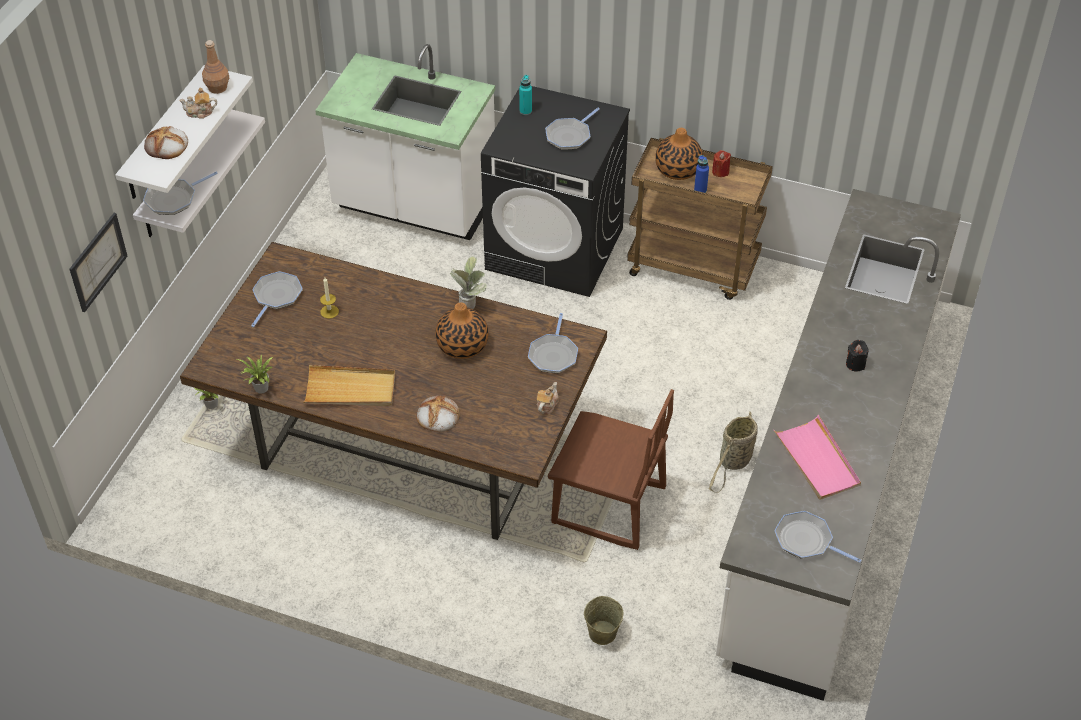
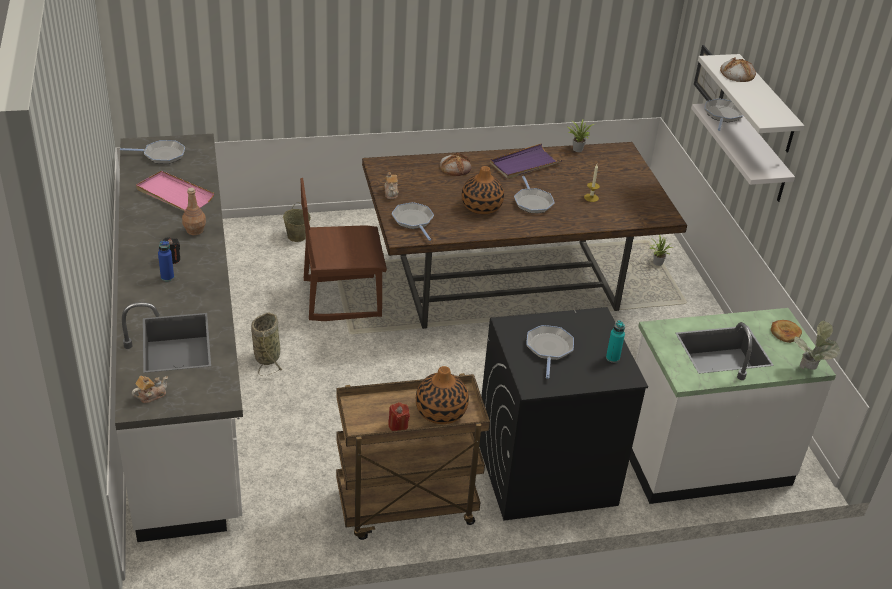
camera: 145 degrees right, 10 degrees down
teapot [180,88,217,119] -> teapot moved to [132,376,168,403]
brown bottle [202,40,229,94] -> brown bottle moved to [182,188,206,235]
frying pan [251,271,303,327] -> frying pan moved to [514,176,555,213]
beige tray [303,365,395,406] -> purple tray [490,143,562,179]
potted plant [450,256,487,309] -> potted plant moved to [794,320,840,370]
blue bottle [694,155,709,193] -> blue bottle moved to [158,241,174,281]
none -> bread [771,320,802,343]

